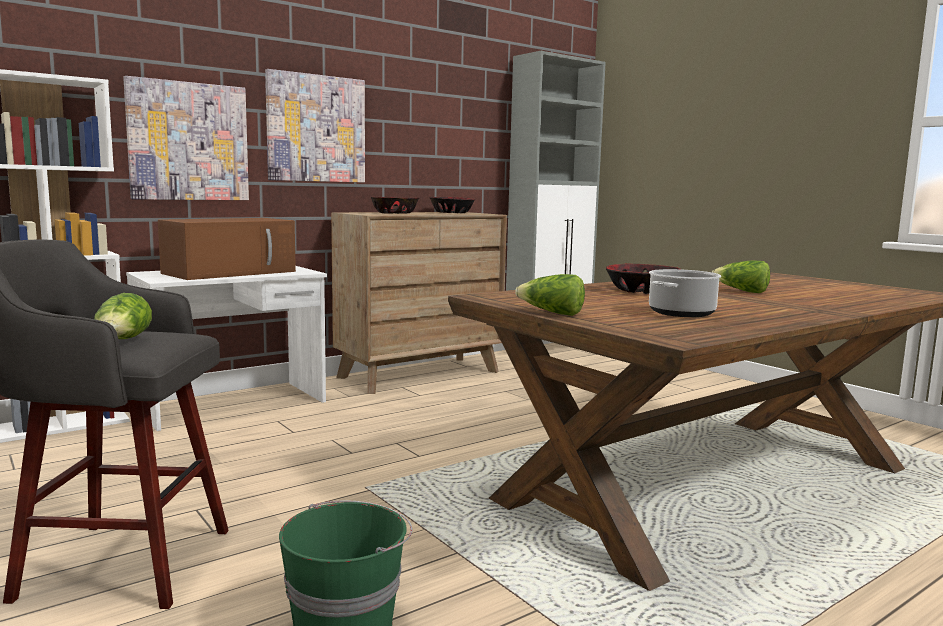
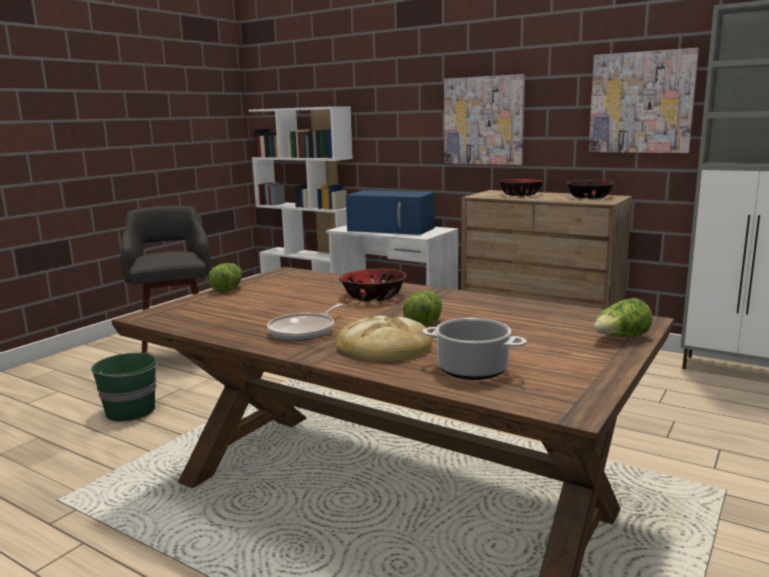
camera: 70 degrees right, 5 degrees up
lettuce [94,293,152,339] -> lettuce moved to [594,298,653,337]
picture [123,76,249,200] -> picture moved to [589,48,699,153]
brown microwave [158,218,296,280] -> blue microwave [346,190,435,235]
cooking pot [649,269,721,317] -> cooking pot moved to [422,318,527,380]
none -> frying pan [267,304,343,341]
none -> bread [336,316,432,362]

